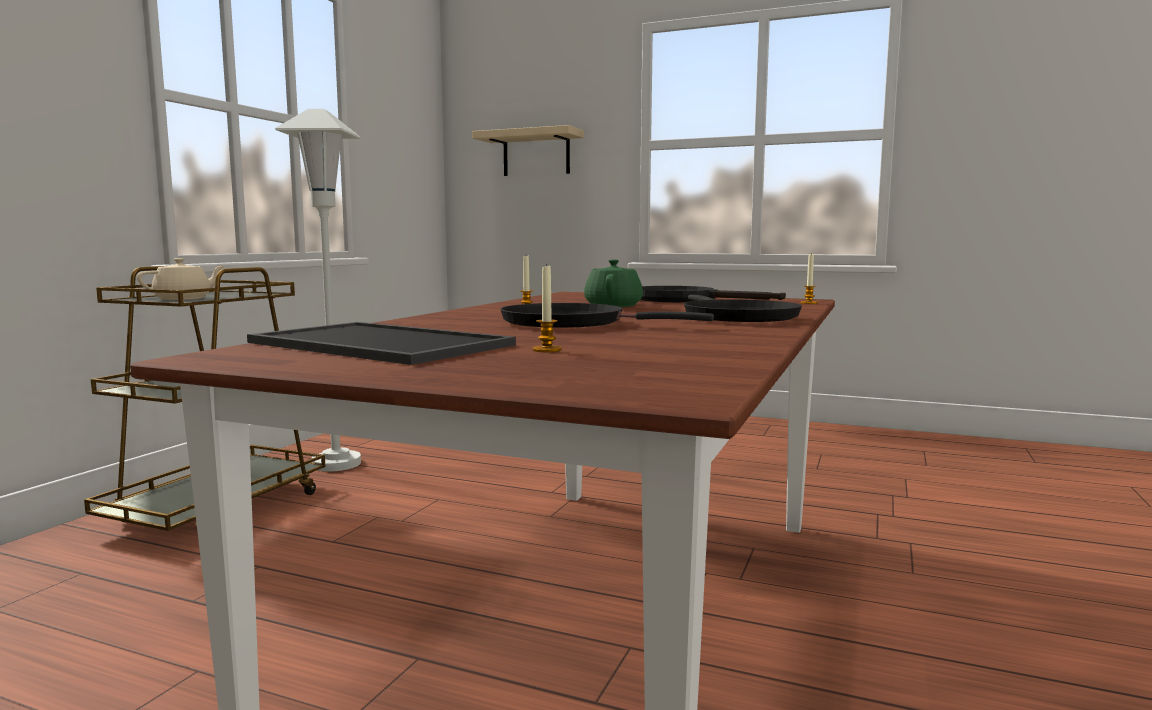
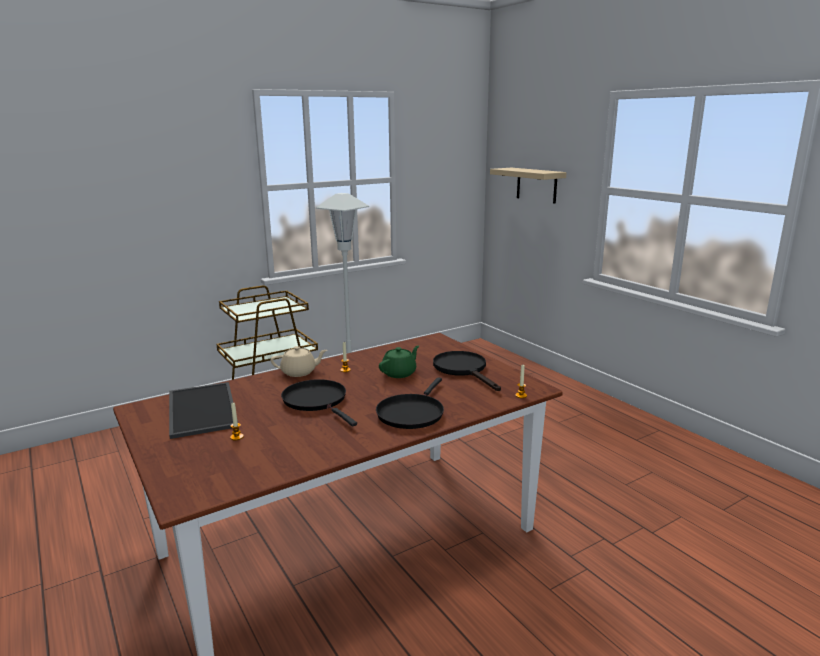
camera: 35 degrees right, 10 degrees up
beige teapot [137,258,225,300] -> beige teapot moved to [271,346,327,377]

